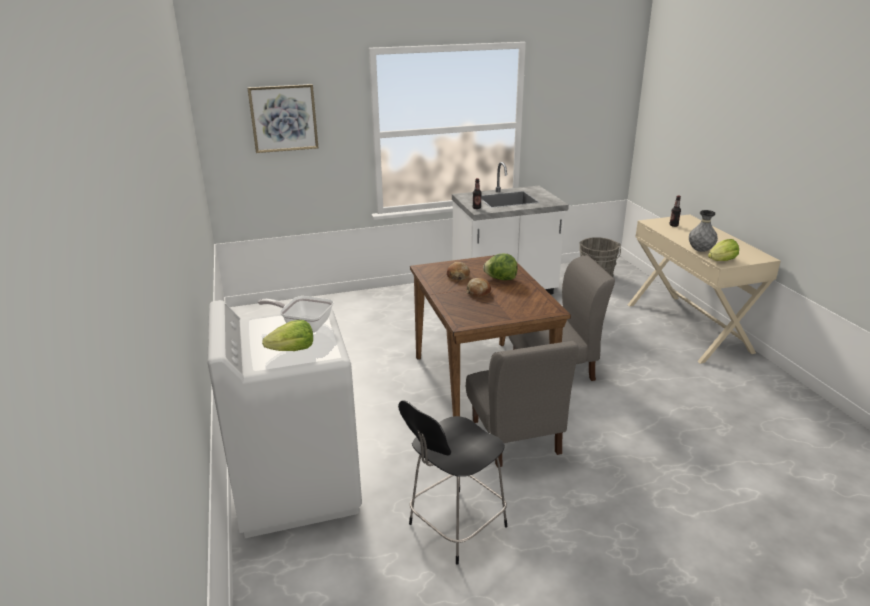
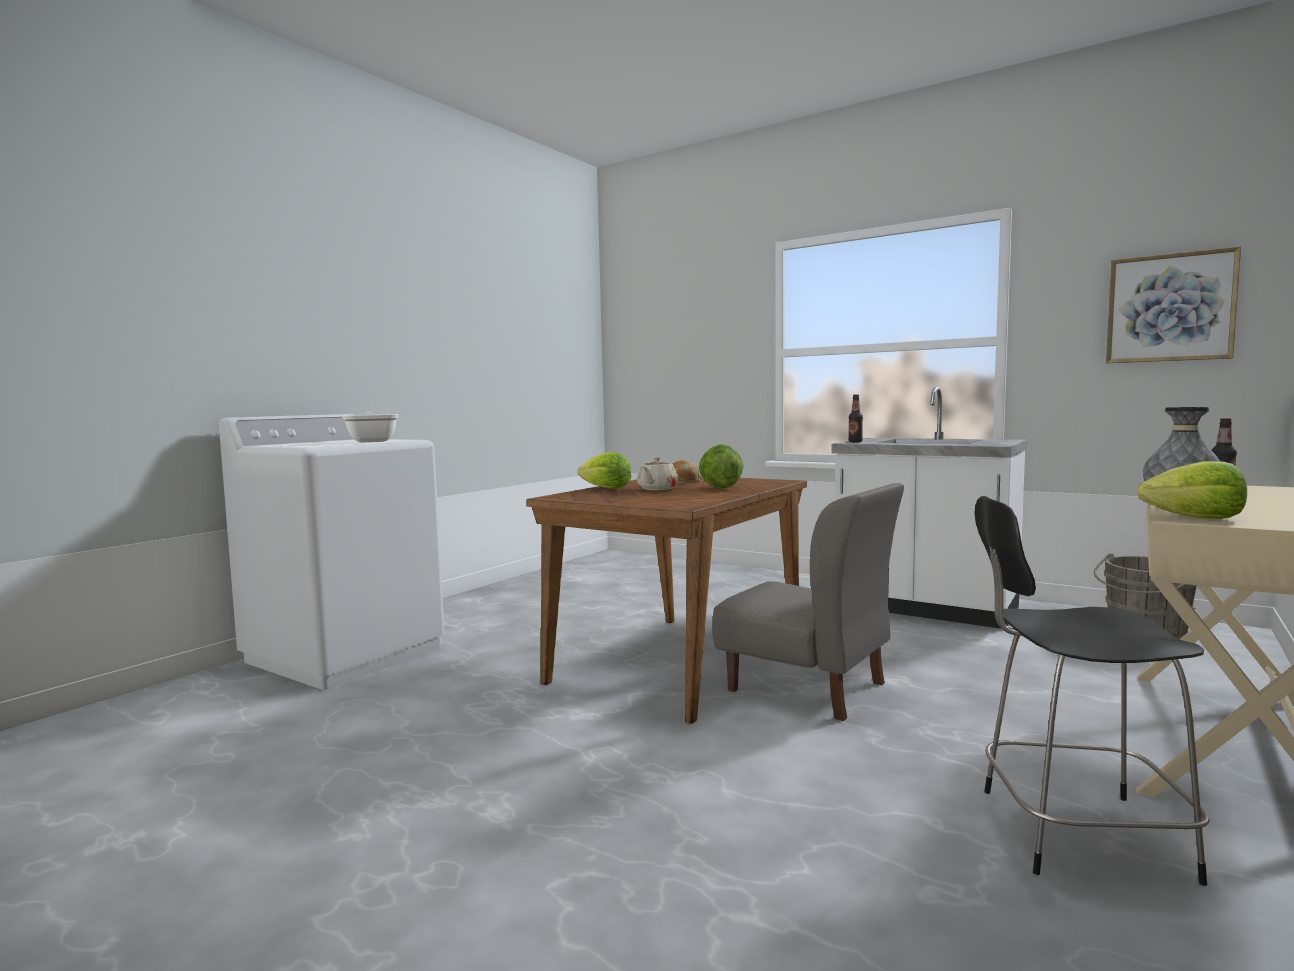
camera: 50 degrees right, 20 degrees down
picture [247,84,318,153] -> picture moved to [1106,247,1241,363]
lettuce [262,320,313,351] -> lettuce moved to [578,452,631,489]
black stool [398,400,508,565] -> black stool moved to [975,496,1209,886]
grey chair [466,341,579,468] -> none
bread [467,278,491,297] -> beige teapot [637,457,678,490]

